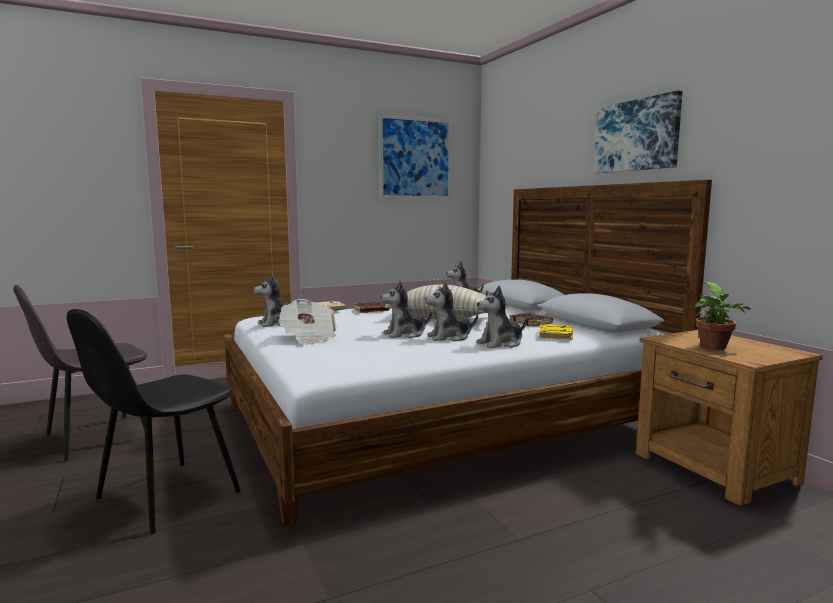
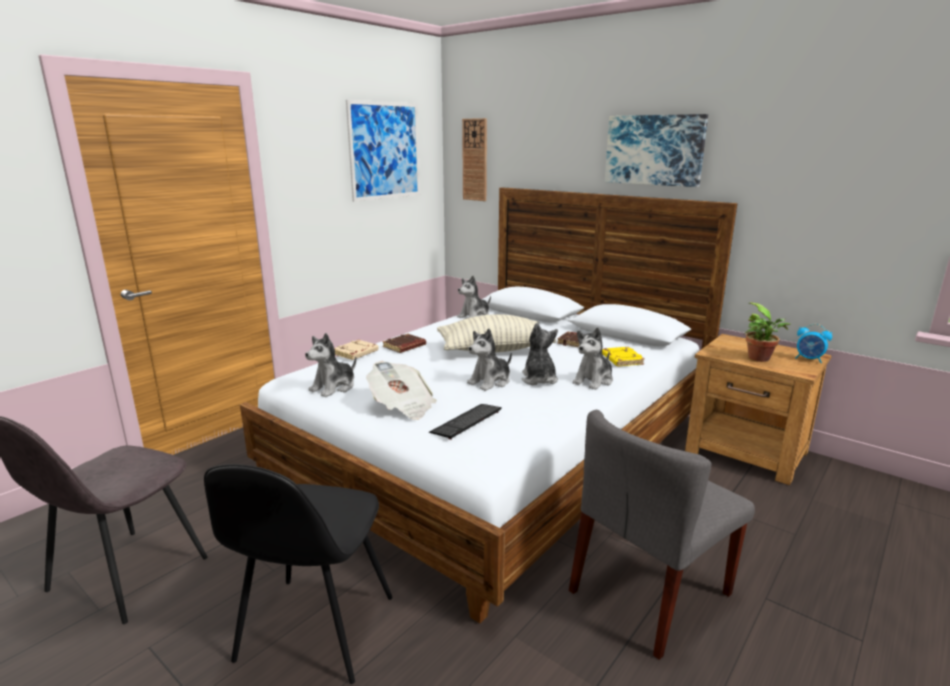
camera: 25 degrees left, 10 degrees up
plush toy [425,282,478,341] -> plush toy turned 120 degrees clockwise [522,323,558,385]
none -> keyboard [429,404,502,440]
none -> wall clock [462,118,487,201]
none -> grey chair [569,410,755,660]
none -> alarm clock [795,324,832,363]

